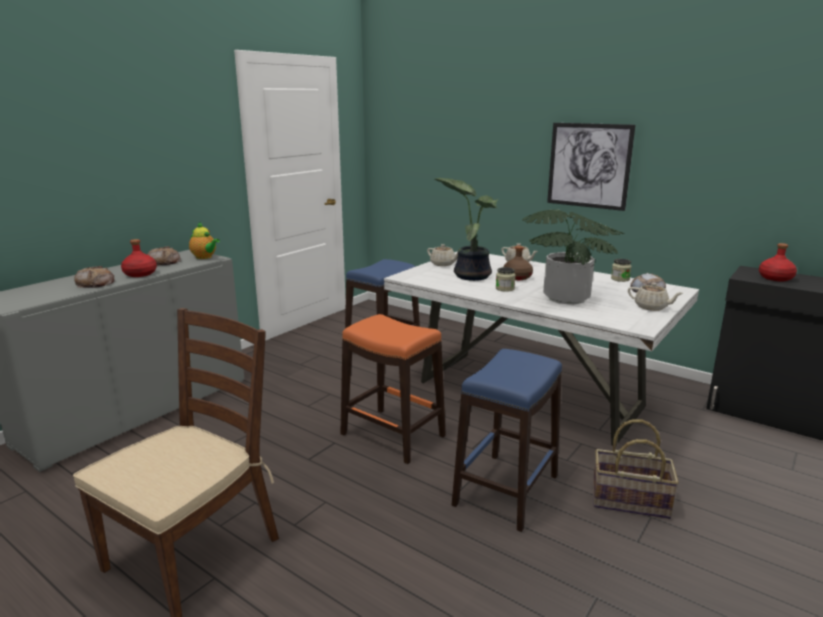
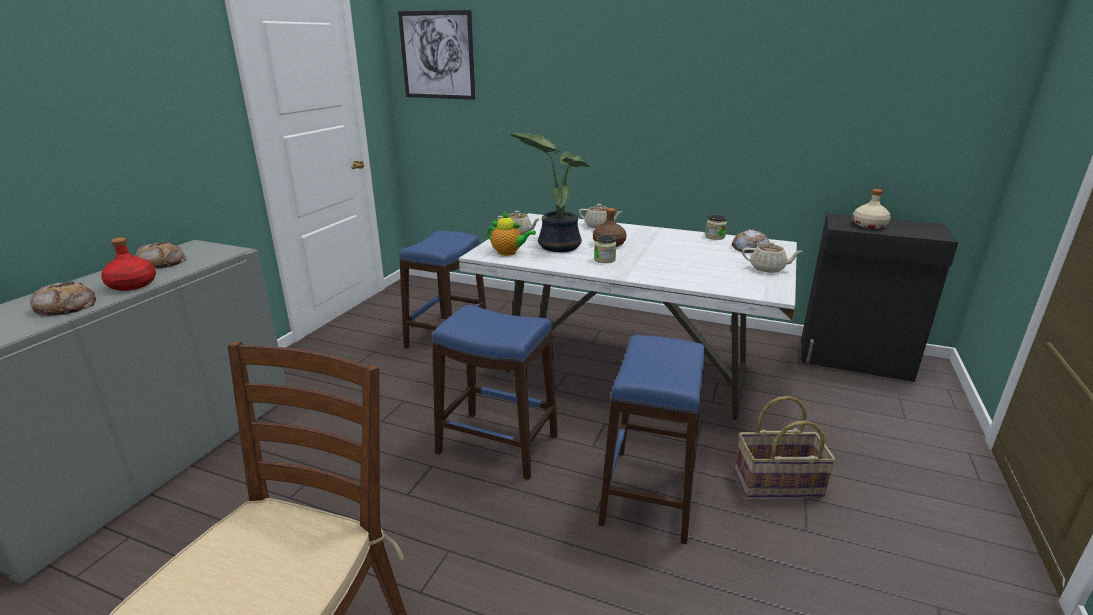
camera: 15 degrees left, 5 degrees up
teapot [189,222,220,259] -> teapot moved to [487,212,536,256]
orange stool [340,314,446,464] -> blue stool [432,305,558,480]
potted plant [522,210,625,305] -> none
picture [547,123,635,211] -> picture moved to [398,10,476,100]
red bottle [759,243,797,281] -> beige bottle [853,189,891,229]

